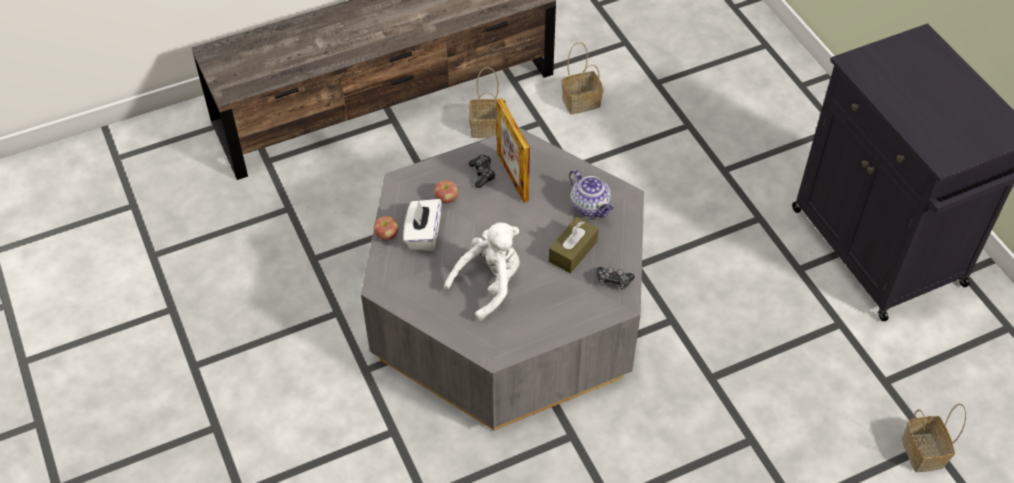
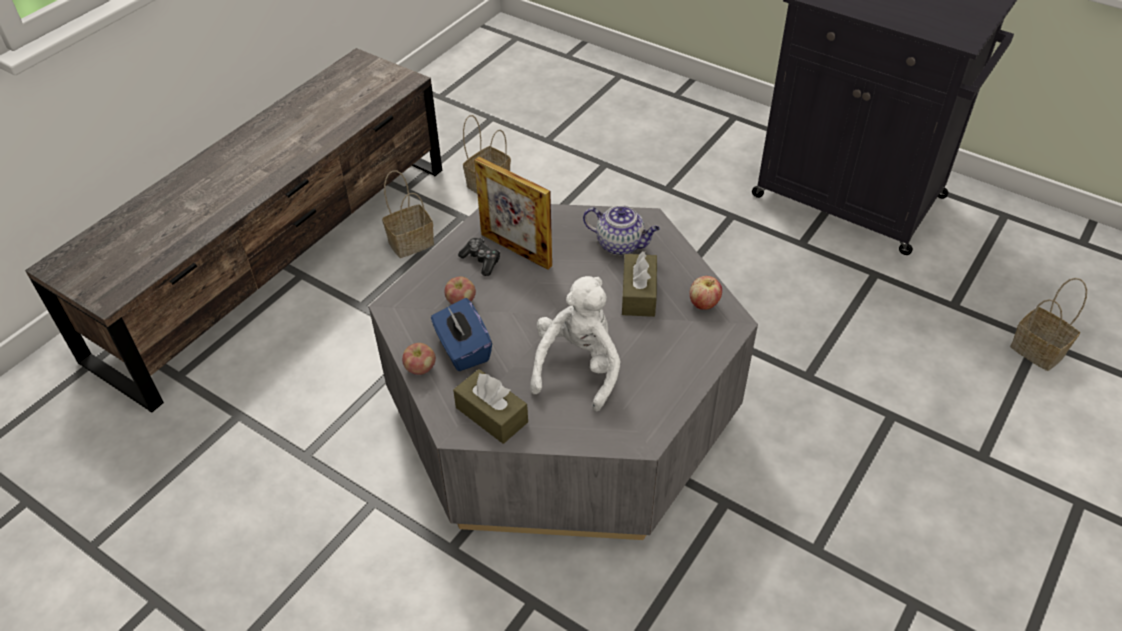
camera: 30 degrees left, 5 degrees down
white tissue box [403,199,442,251] -> blue tissue box [431,298,492,371]
game controller [596,267,635,290] -> apple [690,276,722,310]
none -> brown tissue box [453,369,528,444]

